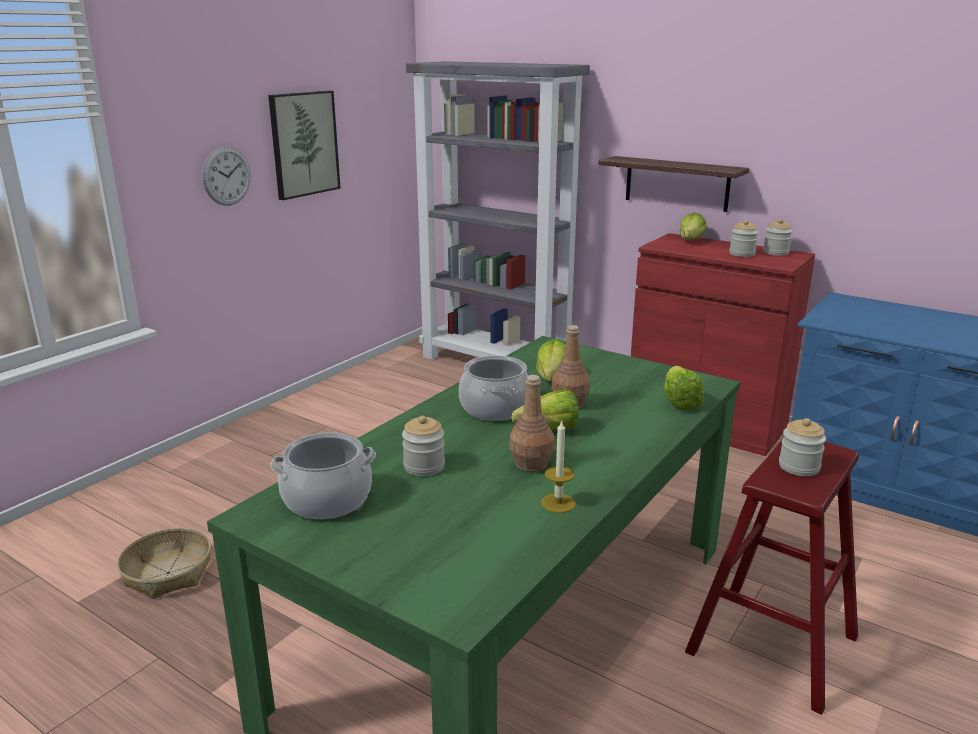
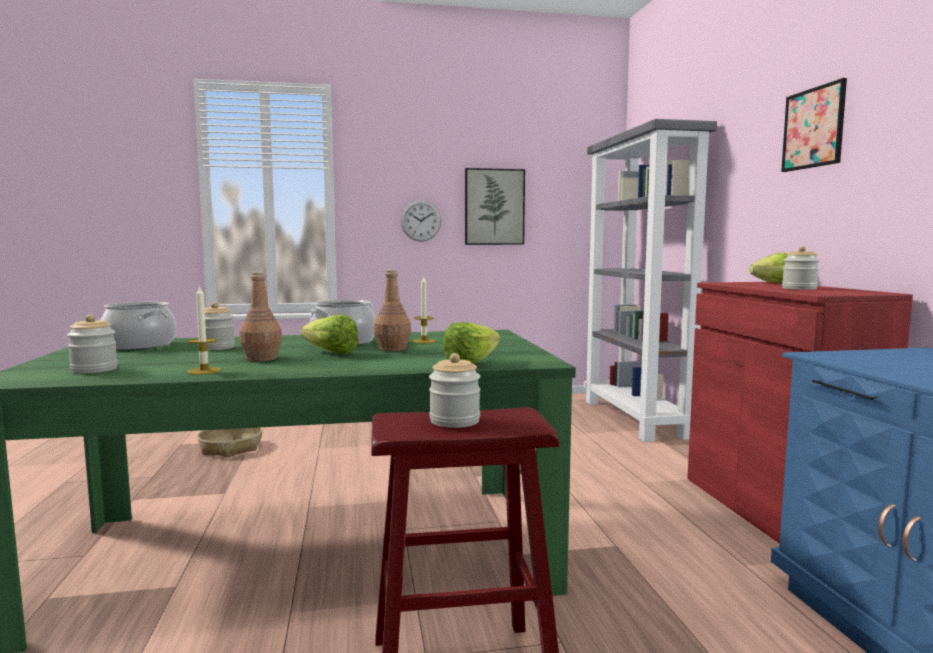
camera: 45 degrees right, 15 degrees down
lettuce [536,339,566,381] -> candle [412,276,436,343]
shelf [598,156,749,212] -> none
jar [763,219,793,256] -> jar moved to [67,314,118,374]
none -> picture [781,78,847,172]

